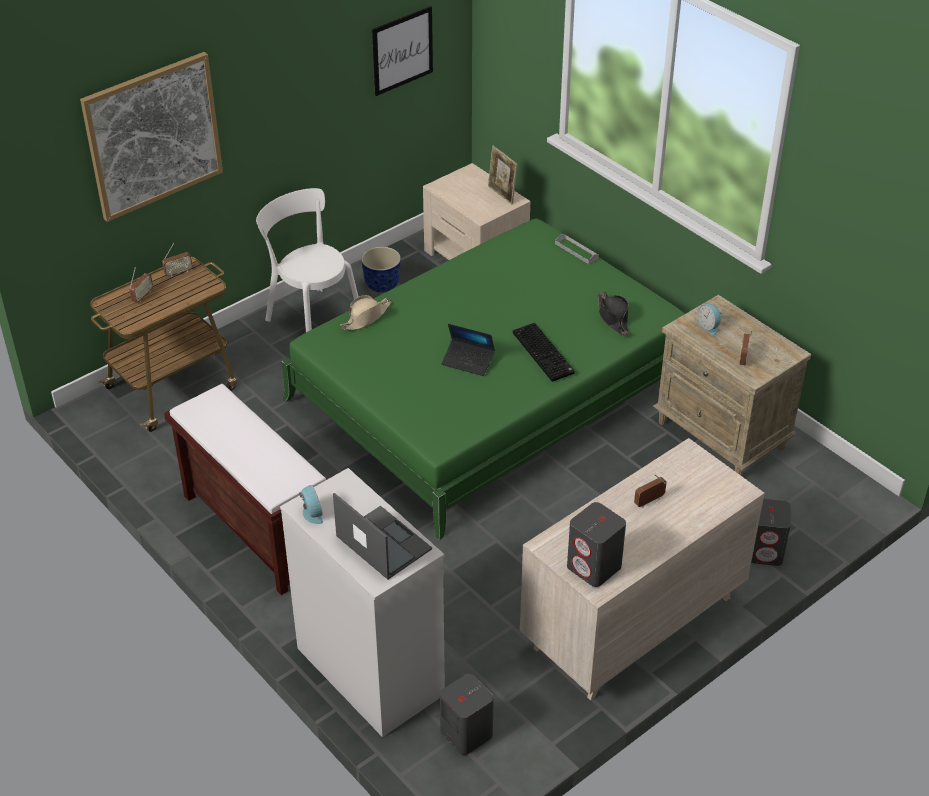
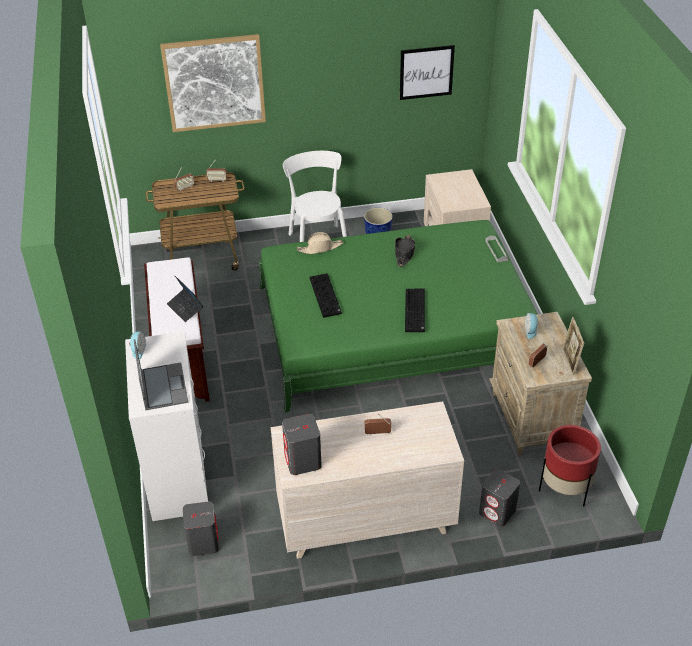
camera: 30 degrees right, 0 degrees up
laptop [442,324,495,376] -> laptop moved to [167,276,203,322]
picture frame [488,146,518,204] -> picture frame moved to [562,317,584,375]
black hat [598,291,629,336] -> black hat moved to [395,235,415,267]
none -> keyboard [310,273,342,318]
none -> red planter [539,425,601,507]

